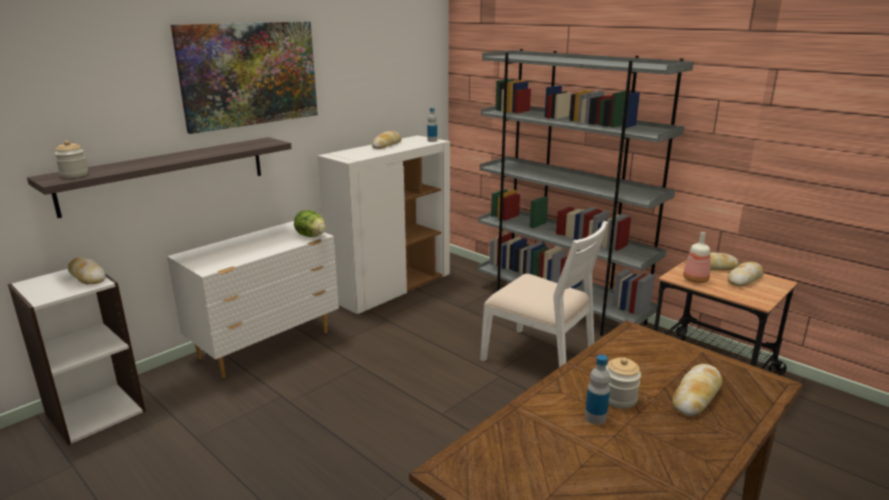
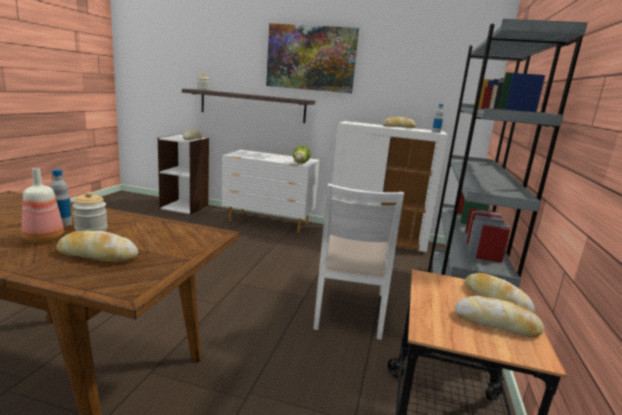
camera: 60 degrees right, 5 degrees down
bottle [683,232,710,283] -> bottle moved to [22,168,64,243]

